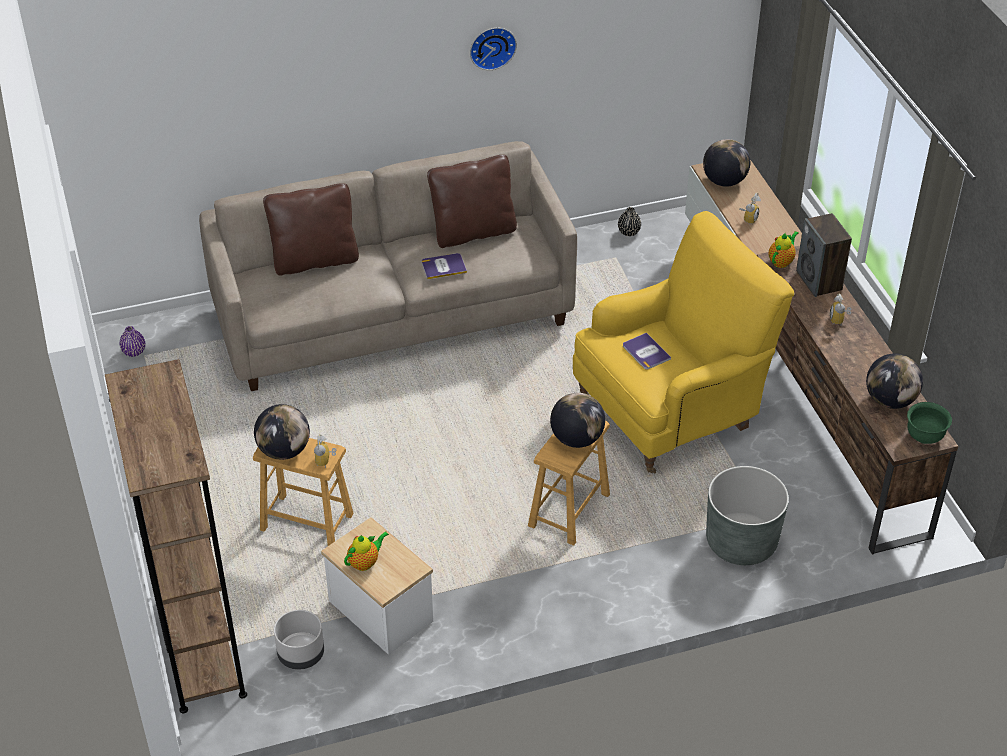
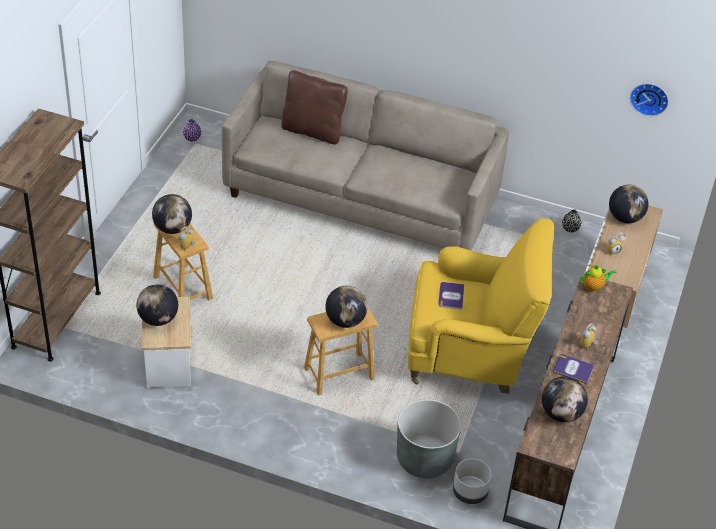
camera: 35 degrees right, 0 degrees up
grey planter [274,610,324,670] -> grey planter moved to [453,459,492,504]
teapot [344,531,389,571] -> globe [136,284,178,326]
book [422,253,467,279] -> book moved to [552,354,594,384]
brown pillow [427,155,517,248] -> none
wall clock [470,28,517,70] -> wall clock moved to [630,84,669,116]
speaker [796,213,852,297] -> none
green bowl [907,402,952,444] -> none

